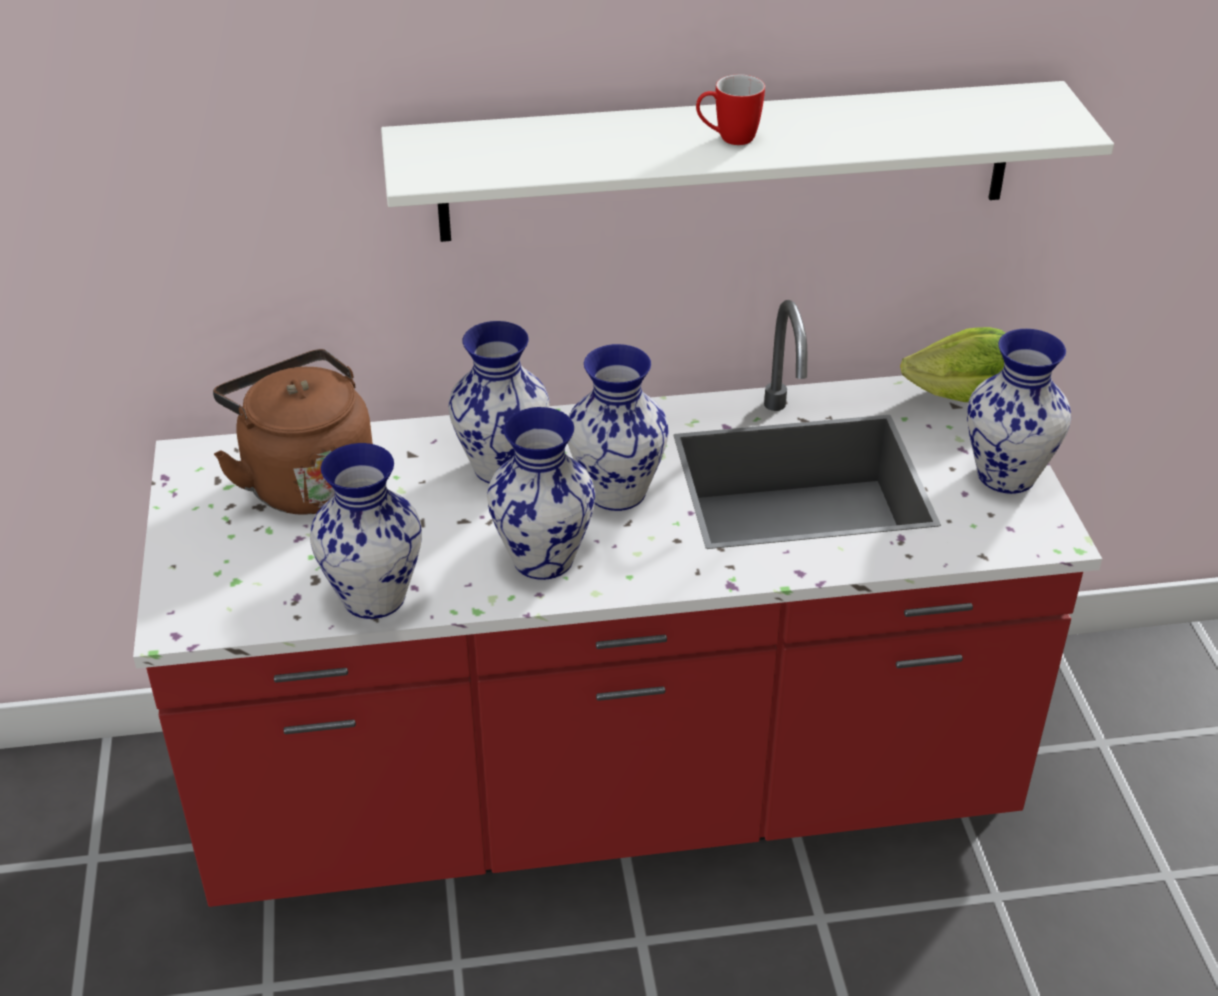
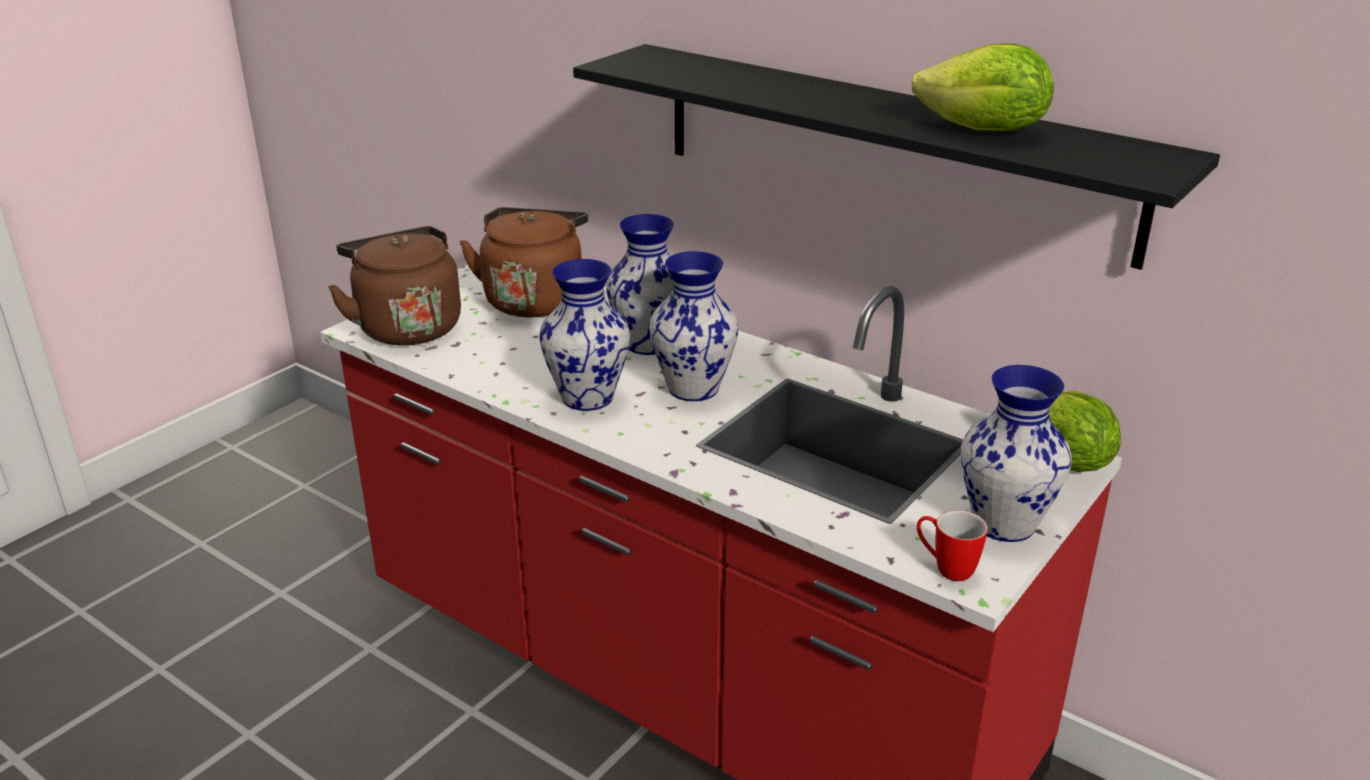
camera: 45 degrees right, 10 degrees down
vase [310,443,422,619] -> none
white shelf [381,81,1114,242] -> black shelf [573,44,1220,270]
mug [696,75,765,145] -> mug moved to [917,510,988,581]
none -> brown kettle [328,226,461,346]
none -> lettuce [911,43,1054,131]

